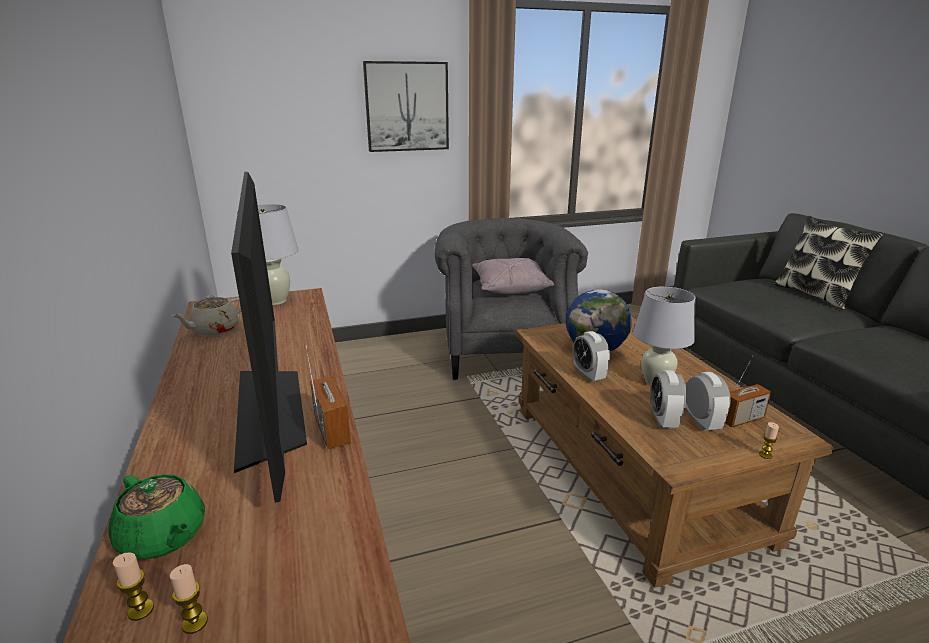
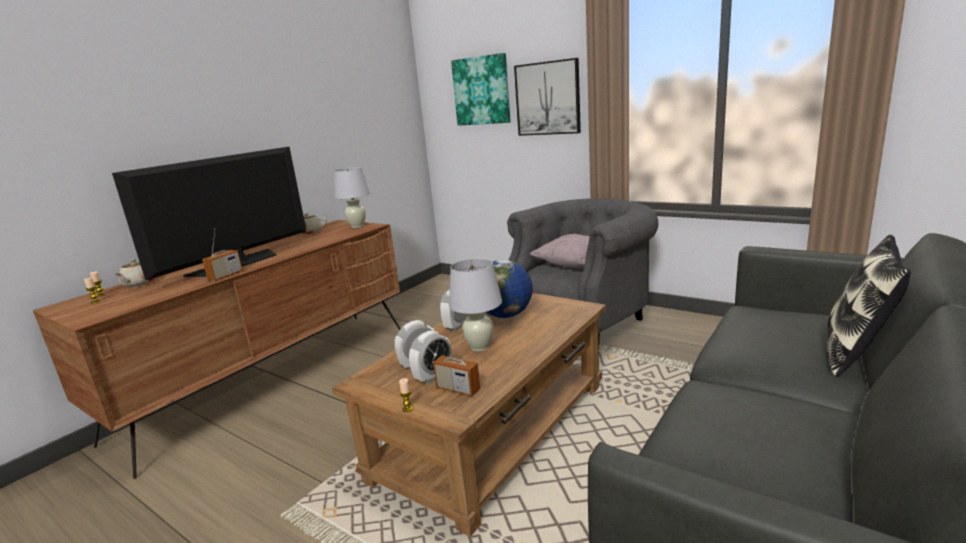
camera: 55 degrees right, 5 degrees down
green teapot [108,474,205,559] -> beige teapot [114,259,155,287]
none -> picture [451,53,511,126]

